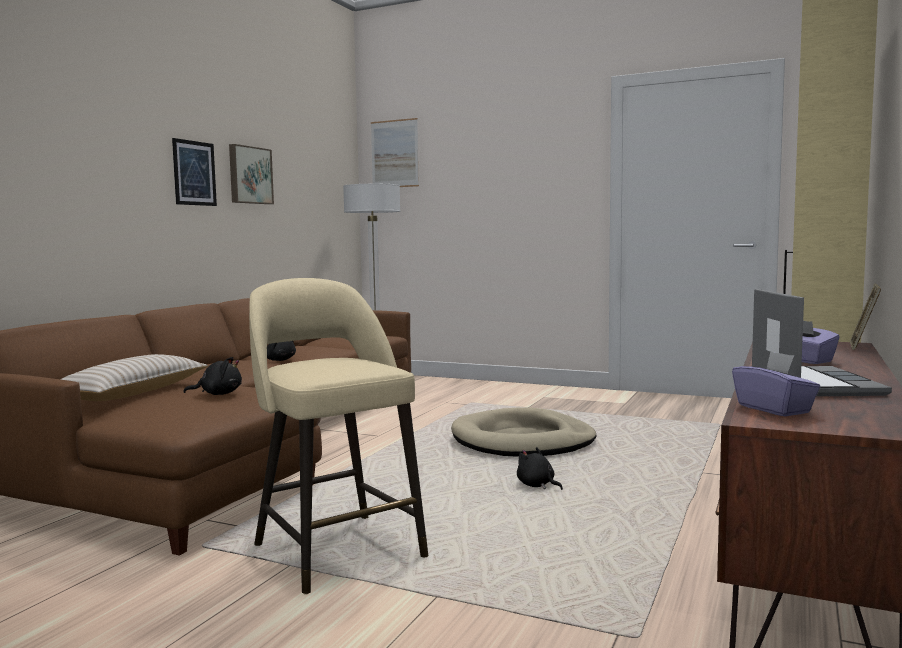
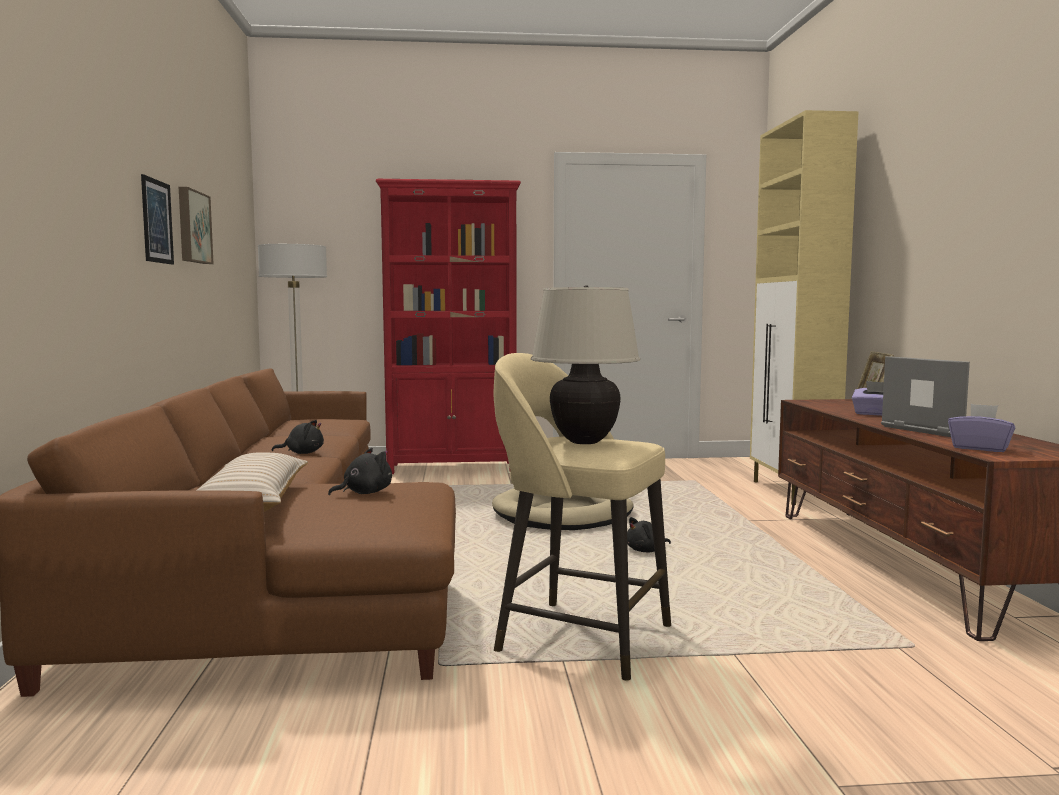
camera: 30 degrees left, 0 degrees up
picture [371,118,419,187] -> none
black plush toy [517,447,563,490] -> black plush toy turned 45 degrees counterclockwise [627,517,671,552]
none -> red bookcase [376,179,521,474]
none -> beige table lamp [531,285,640,444]

